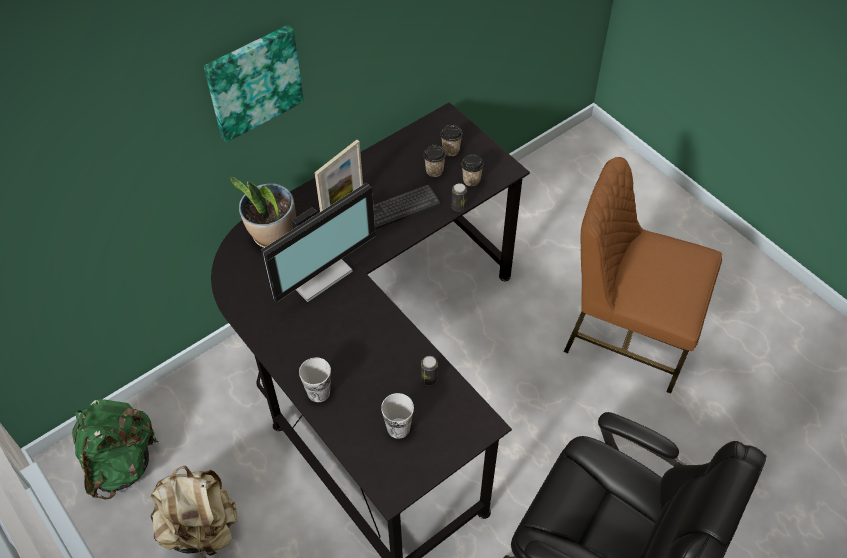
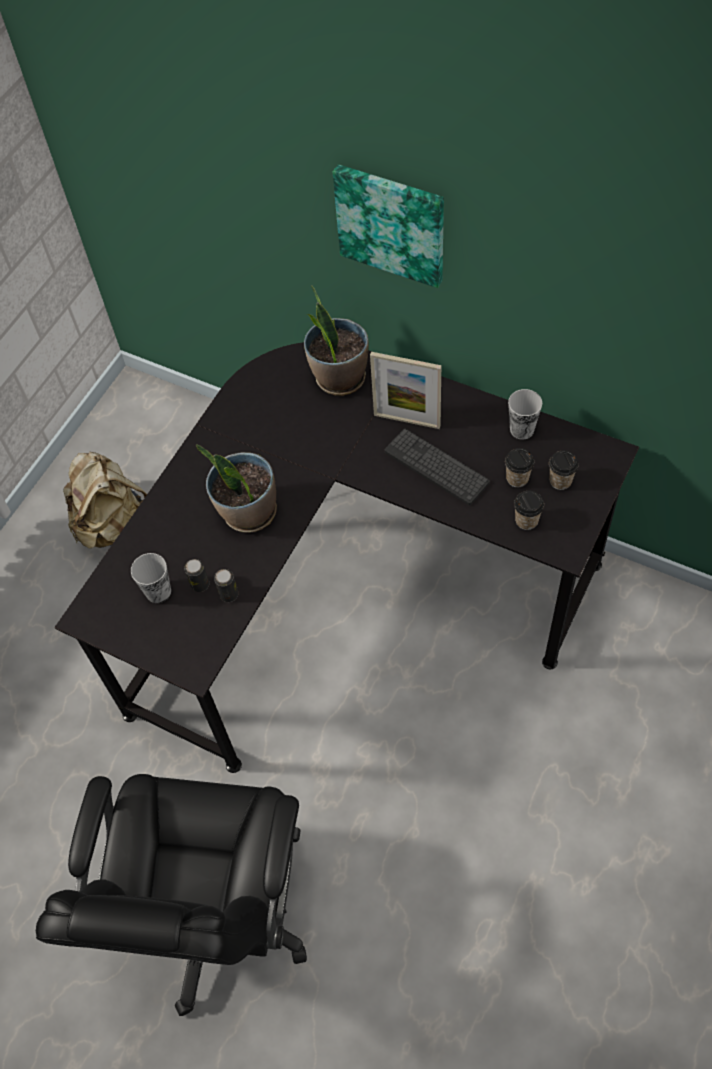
camera: 70 degrees right, 5 degrees up
green backpack [72,399,159,500] -> none
monitor [261,182,376,302] -> none
cup [299,357,331,402] -> cup moved to [508,389,542,440]
can [452,183,467,212] -> can moved to [184,559,209,592]
brown chair [564,157,722,394] -> none
none -> potted plant [196,444,277,533]

